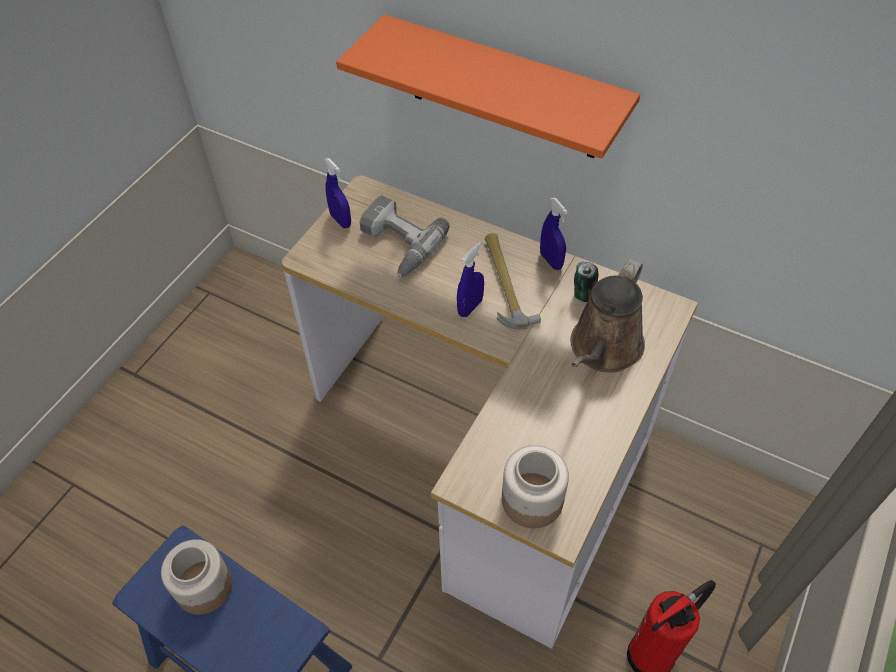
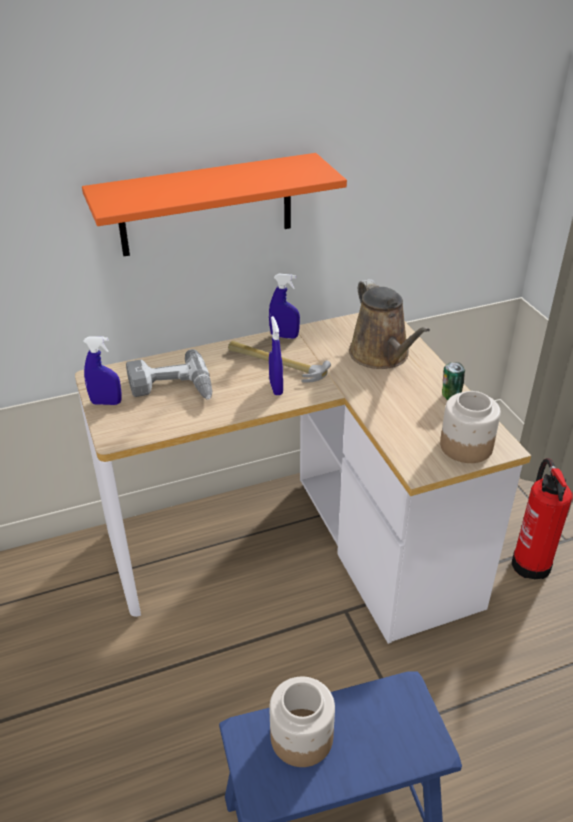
camera: 50 degrees left, 15 degrees down
can [574,262,599,302] -> can moved to [442,362,465,401]

